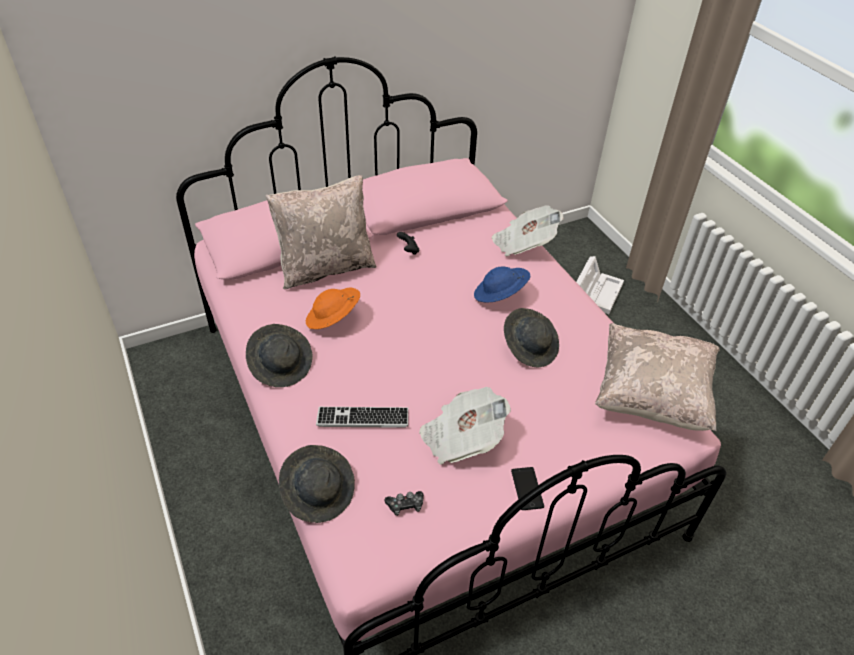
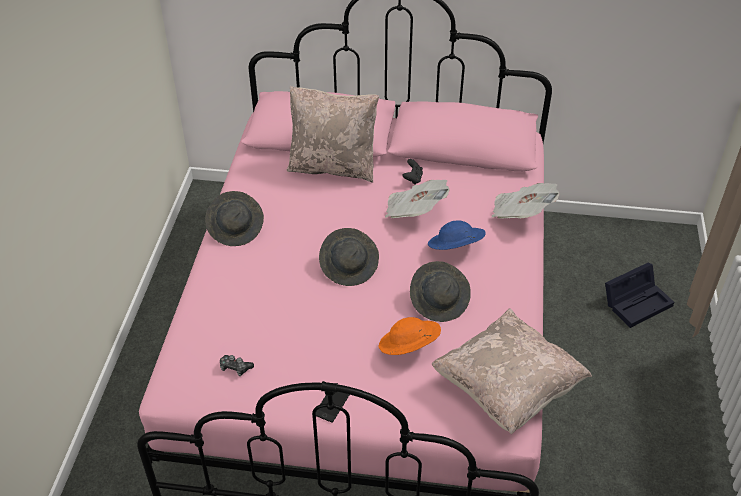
camera: 35 degrees right, 0 degrees up
grey hat [279,445,355,523] -> grey hat moved to [319,228,379,286]
orange hat [306,287,360,329] -> orange hat moved to [378,317,441,355]
keyboard [316,407,408,428] -> none
newspaper [419,387,511,465] -> newspaper moved to [385,180,449,218]
white storage box [576,256,624,314] -> black storage box [605,263,674,328]

